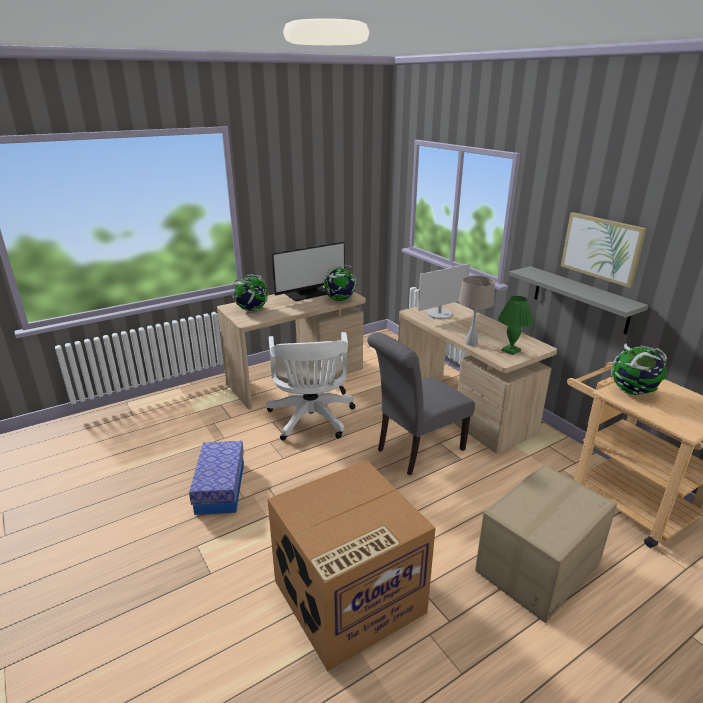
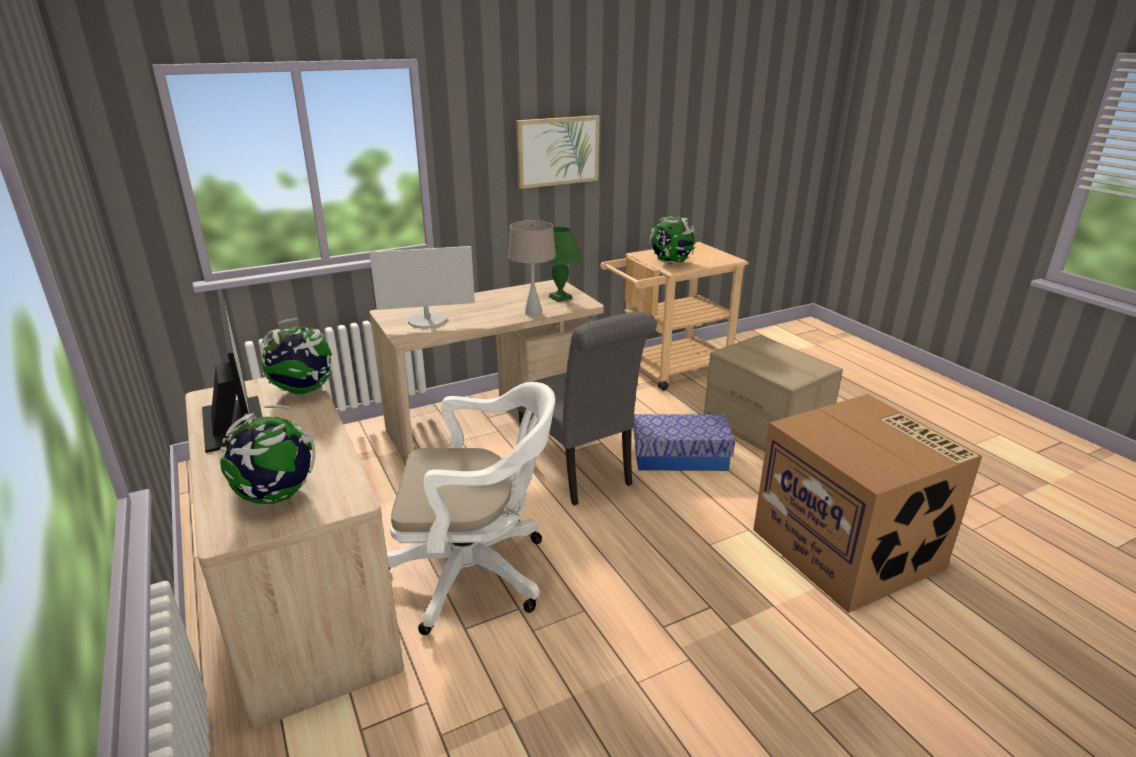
camera: 85 degrees left, 0 degrees up
storage box [189,441,244,515] -> storage box moved to [633,414,735,471]
monitor [418,264,470,319] -> monitor turned 105 degrees clockwise [369,246,475,328]
grey shelf [509,266,648,334] -> none

